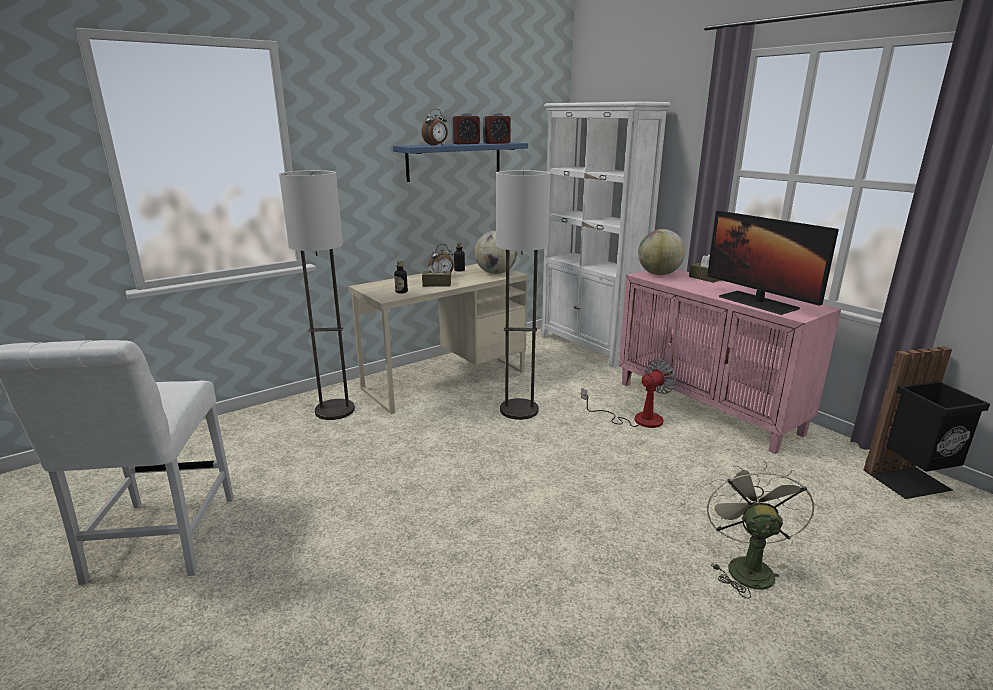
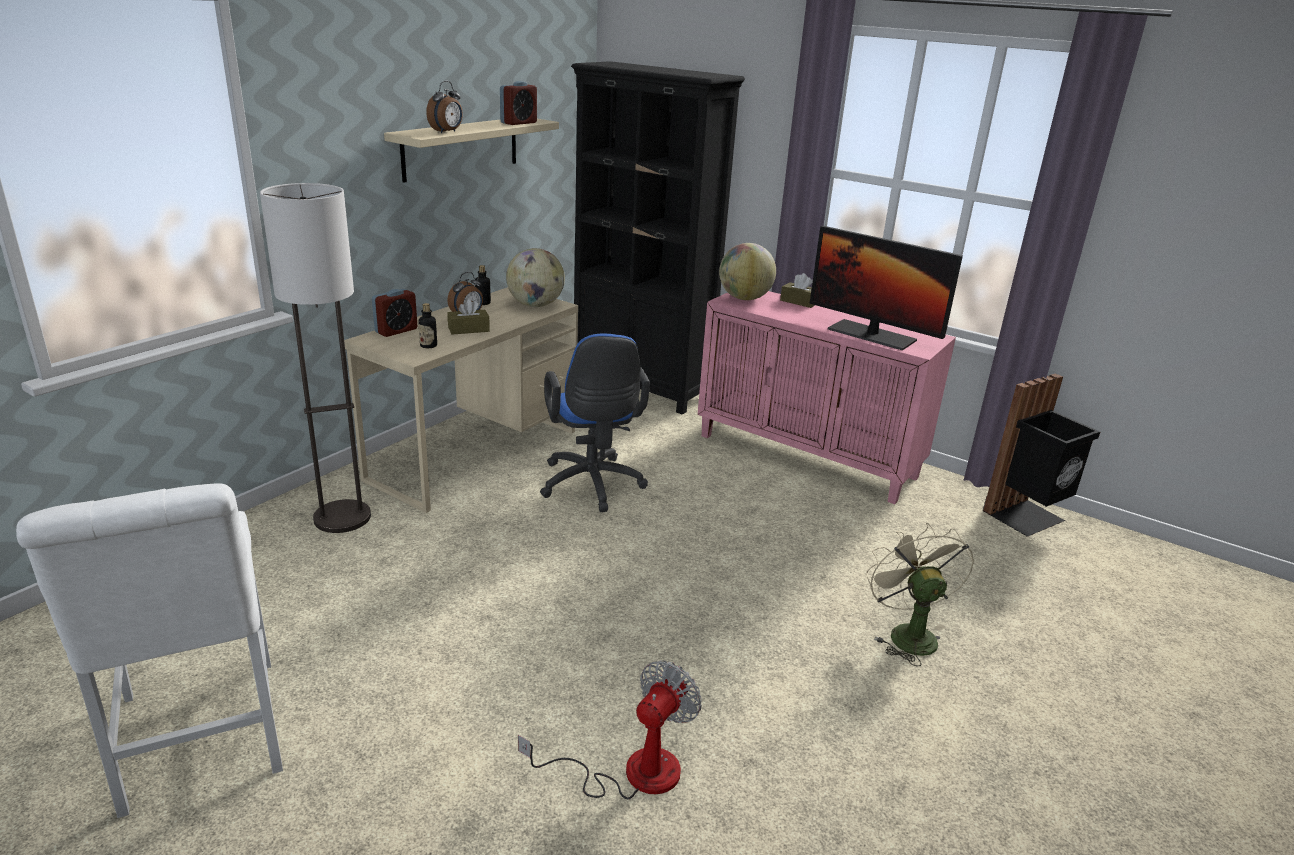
camera: 20 degrees left, 5 degrees up
blue shelf [393,142,528,182] -> beige shelf [384,119,559,183]
alarm clock [451,113,480,144] -> alarm clock moved to [372,289,417,337]
floor lamp [496,170,550,420] -> blue office chair [540,334,650,512]
white bookcase [541,101,671,368] -> black bookcase [571,61,745,415]
fan [581,359,676,428] -> fan moved to [518,661,702,799]

